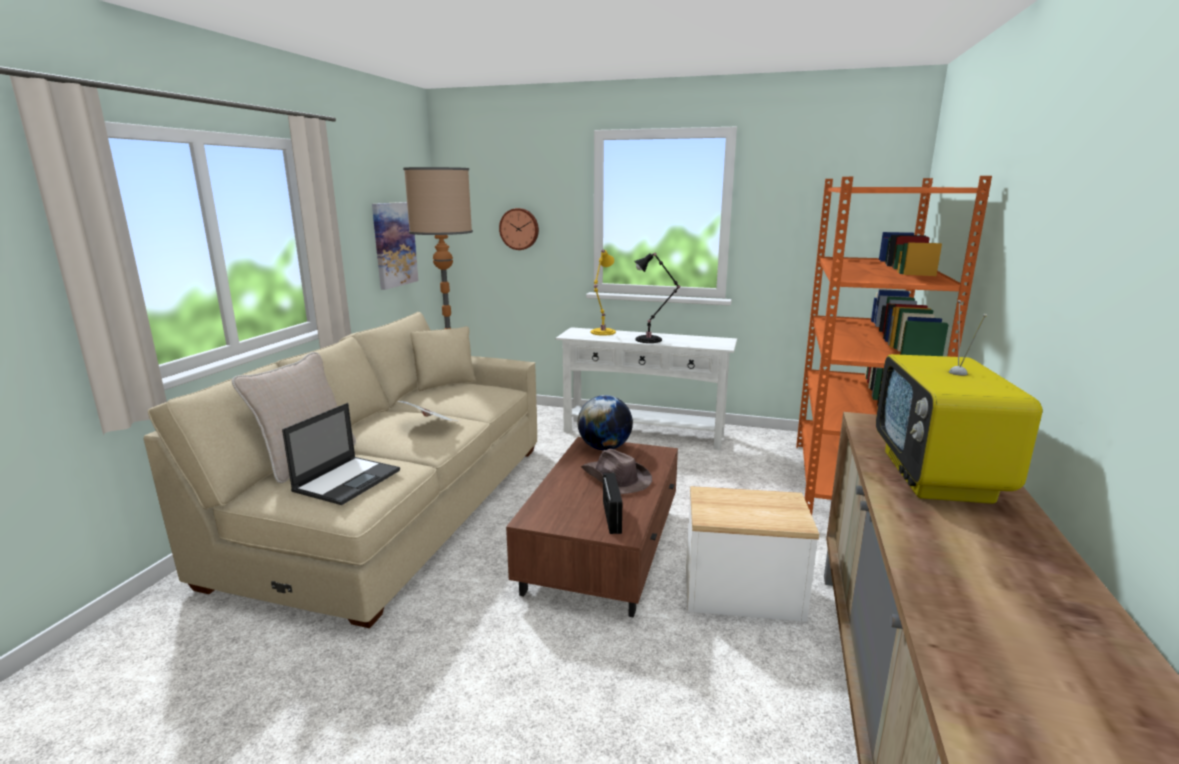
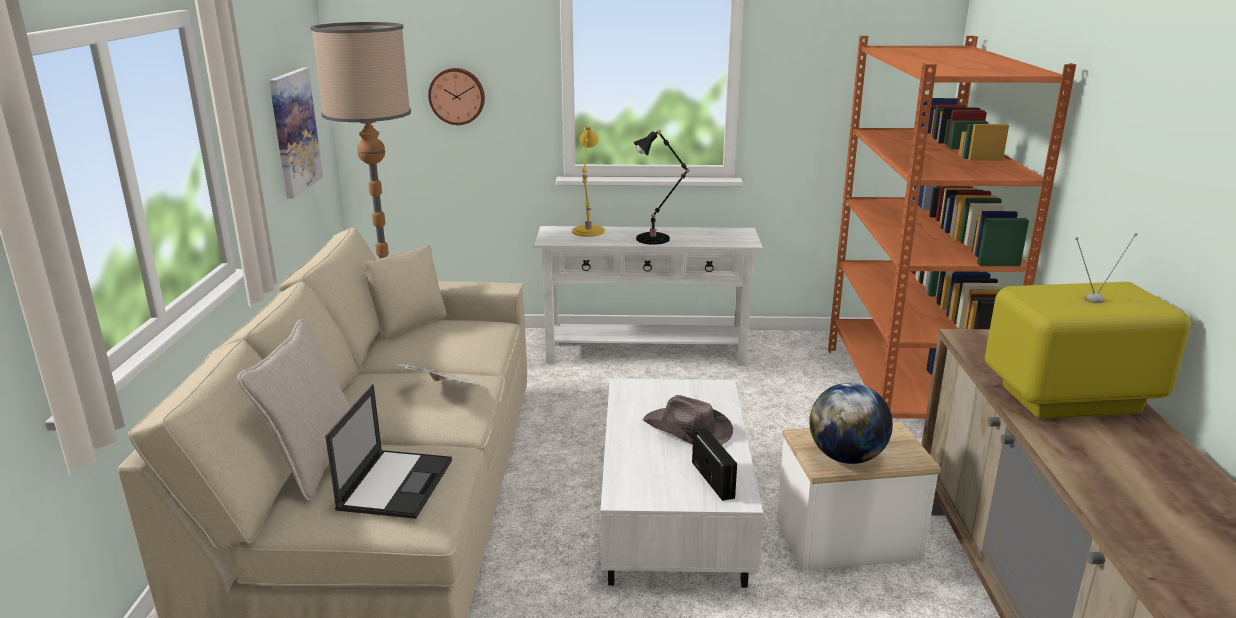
camera: 15 degrees left, 5 degrees up
brown coffee table [506,437,678,618] -> white coffee table [600,379,763,588]
globe [577,395,633,450] -> globe moved to [809,383,893,464]
television [876,300,1042,504] -> television turned 90 degrees clockwise [985,233,1191,419]

